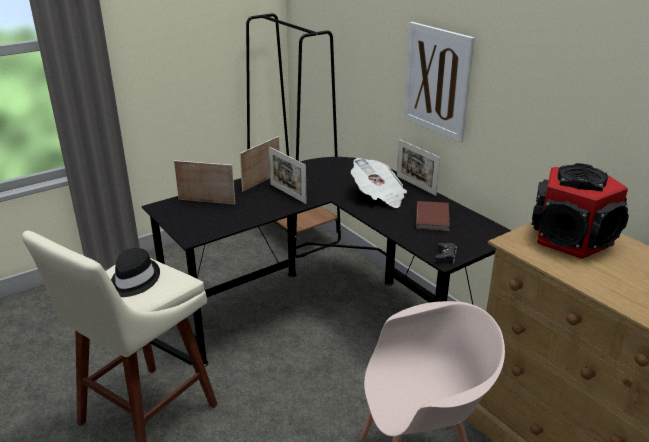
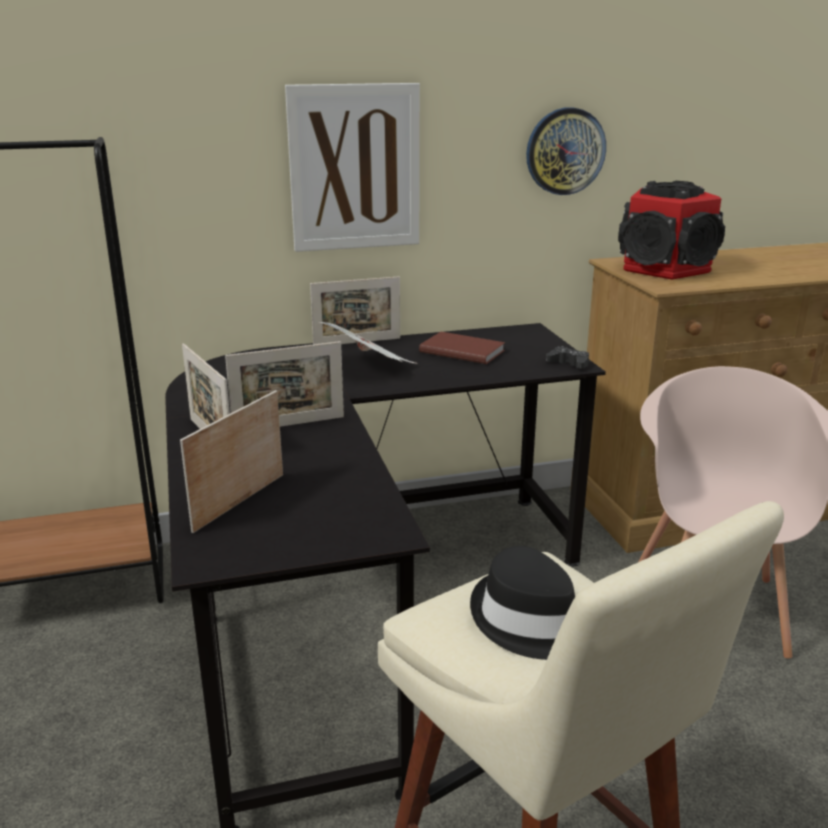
camera: 70 degrees left, 5 degrees down
none -> wall clock [526,107,606,195]

